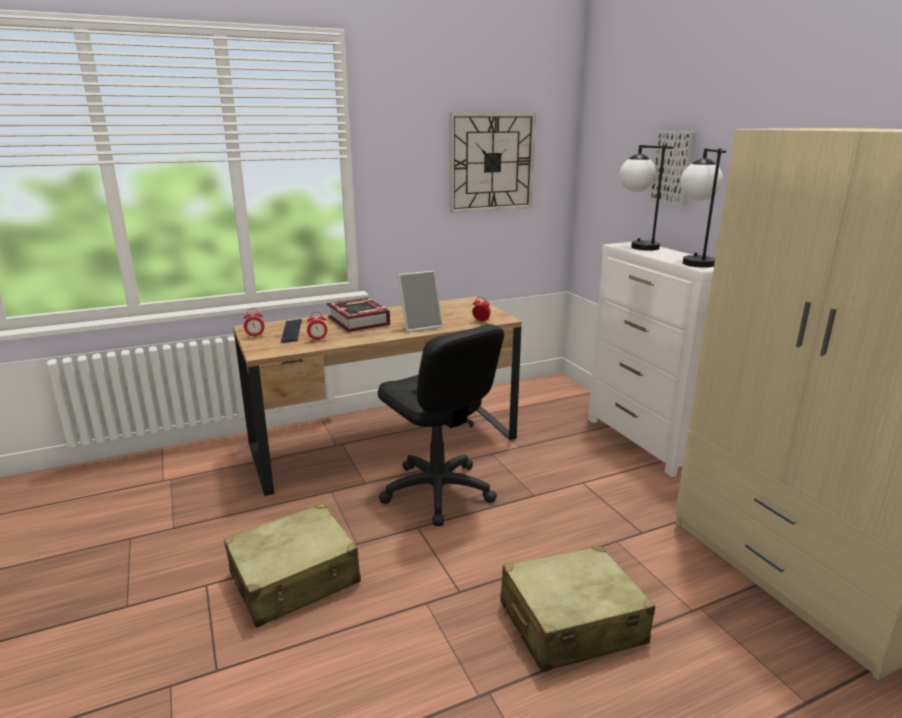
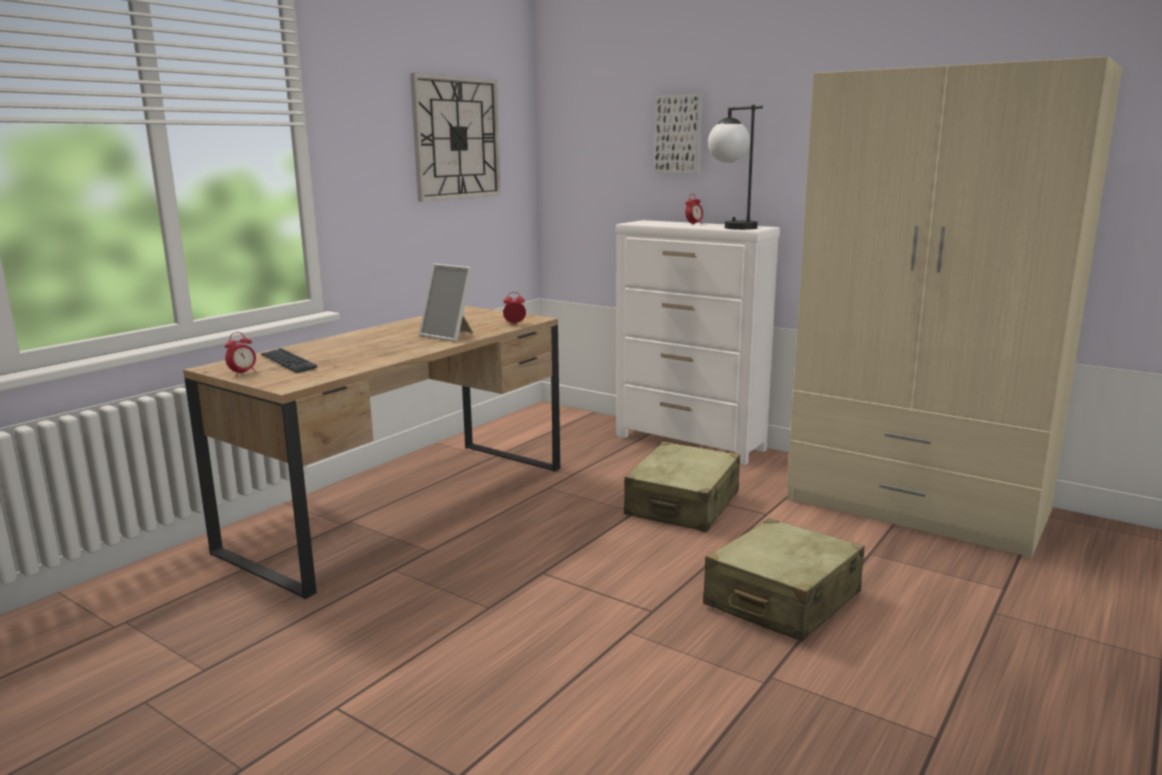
camera: 30 degrees left, 5 degrees down
beige suitcase [224,503,361,628] -> beige suitcase moved to [624,442,740,532]
alarm clock [307,312,327,342] -> alarm clock moved to [685,194,703,225]
book [327,297,390,332] -> none
black office chair [378,324,504,526] -> none
picture frame [398,271,443,332] -> picture frame turned 90 degrees clockwise [419,264,473,342]
table lamp [619,145,674,251] -> none

